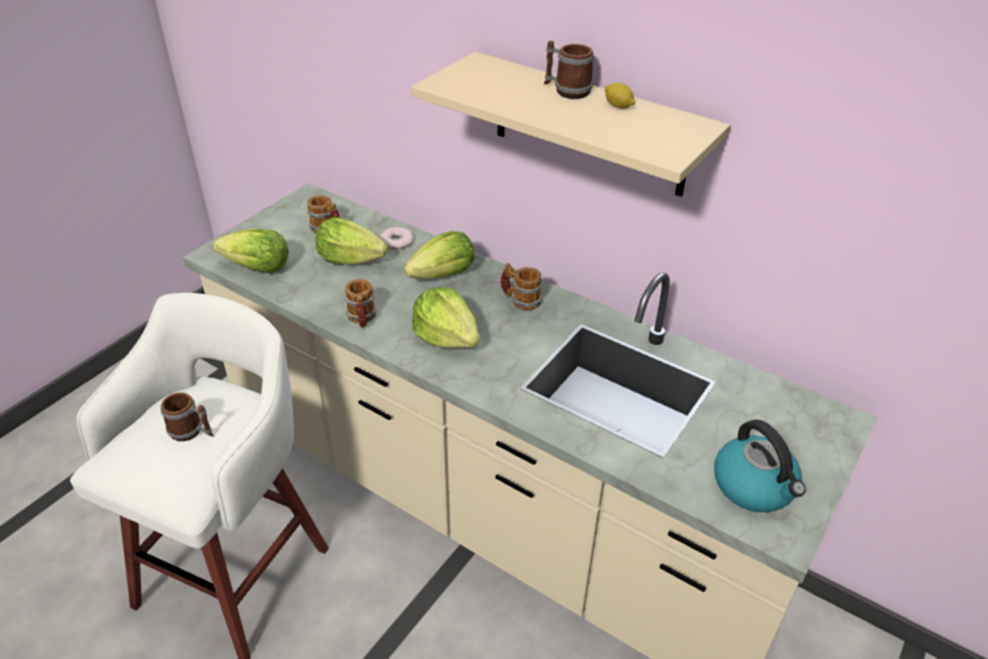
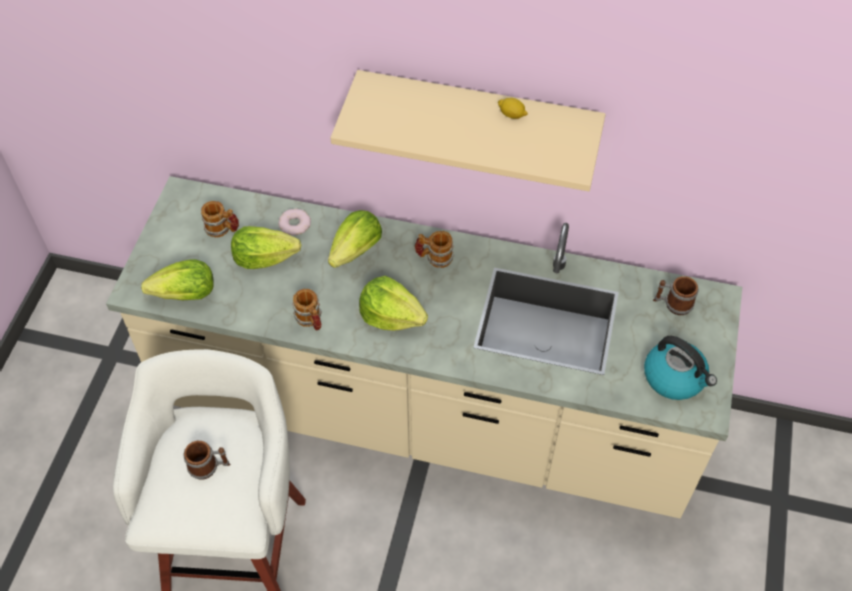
camera: 20 degrees left, 15 degrees up
mug [544,41,594,99] -> mug moved to [653,276,699,315]

